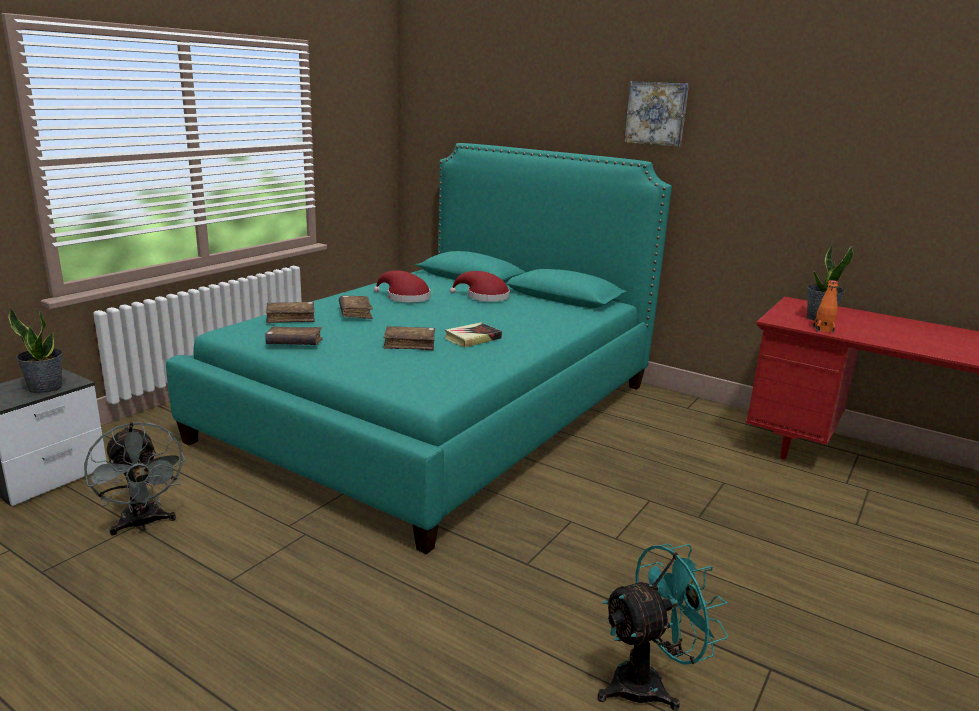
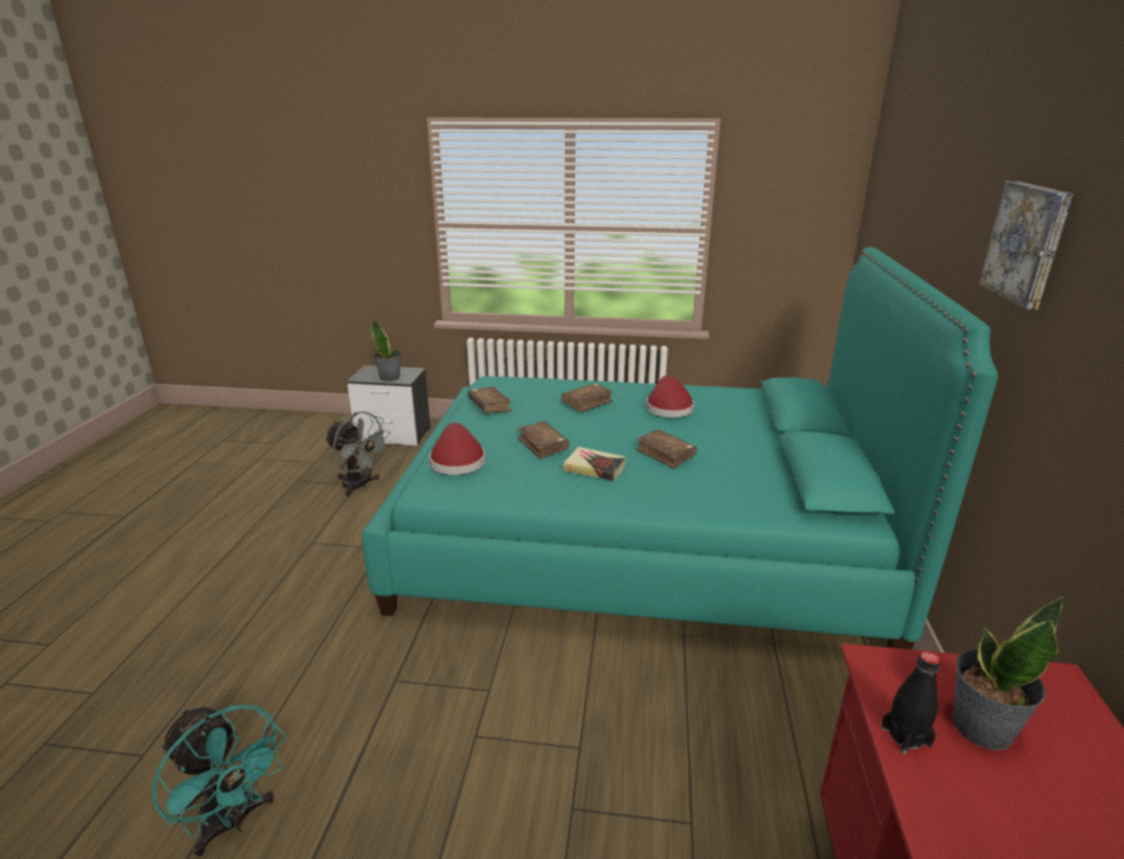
camera: 65 degrees right, 5 degrees up
grey fan [84,422,185,536] -> grey fan turned 90 degrees counterclockwise [325,411,391,496]
brown book [266,302,315,323] -> brown book moved to [636,429,697,469]
red hat [450,271,510,302] -> red hat moved to [429,422,485,475]
orange bottle [813,280,838,333] -> black bottle [881,651,941,754]

